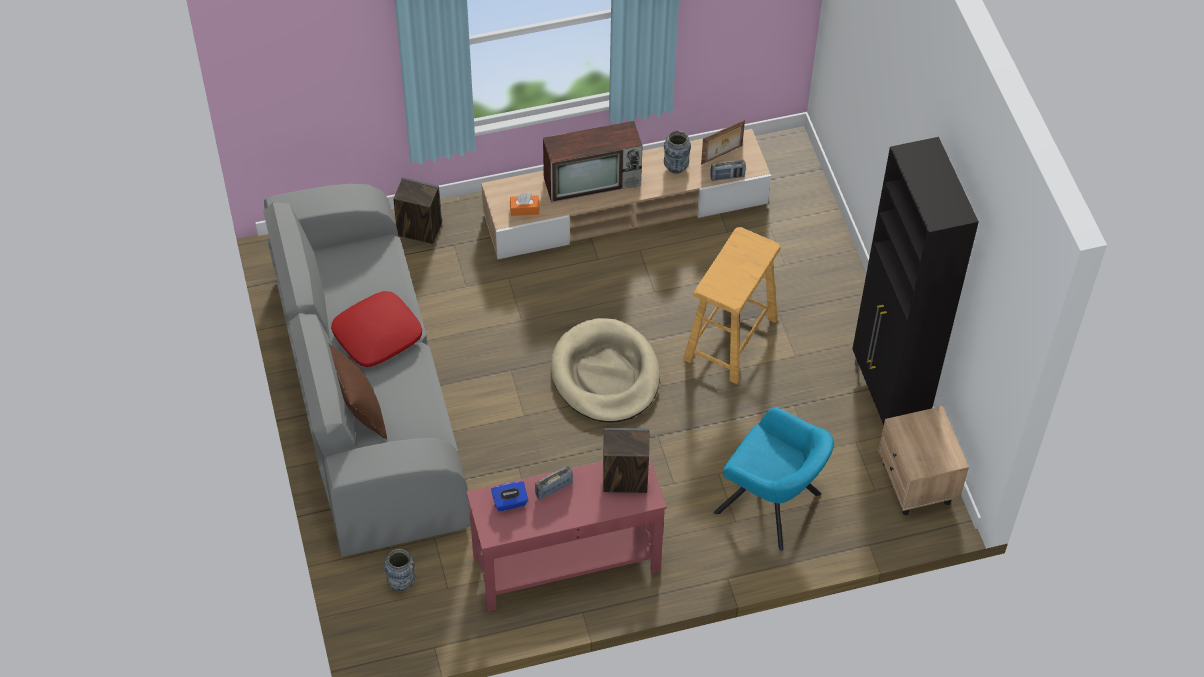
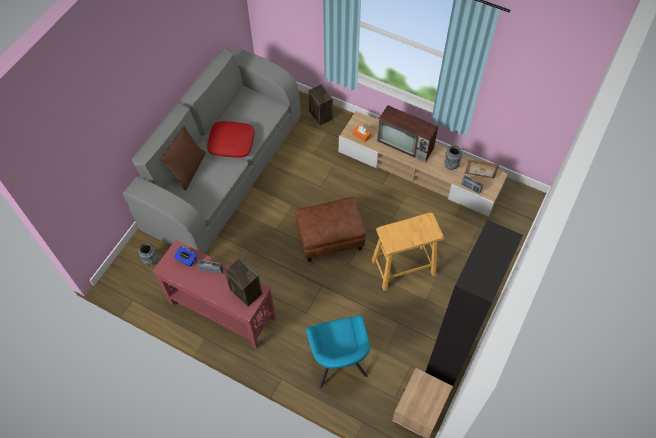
camera: 45 degrees right, 5 degrees up
beige dog bed [551,318,660,423] -> brown ottoman [295,197,366,262]

